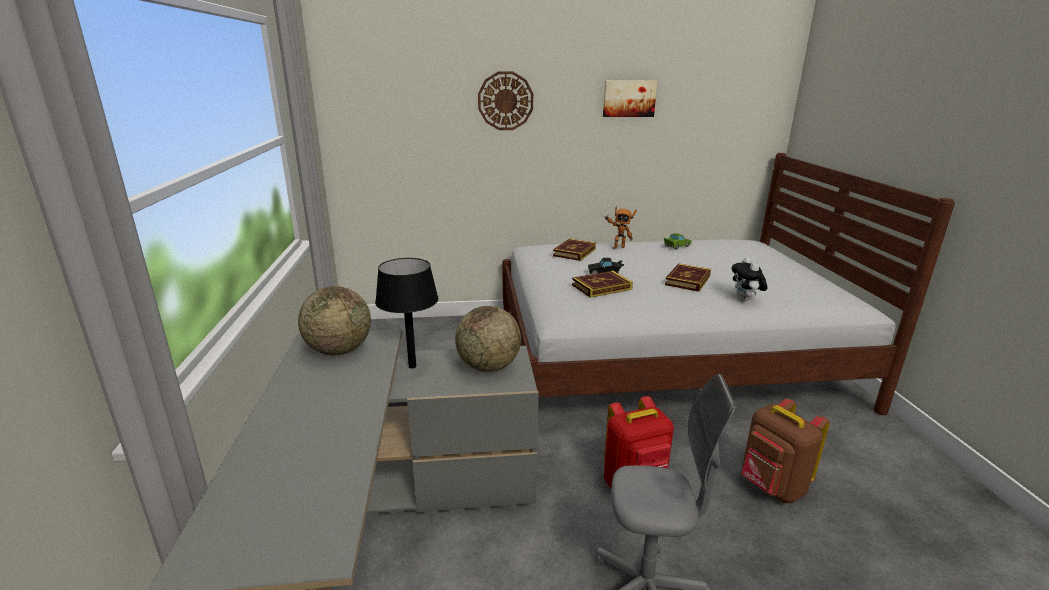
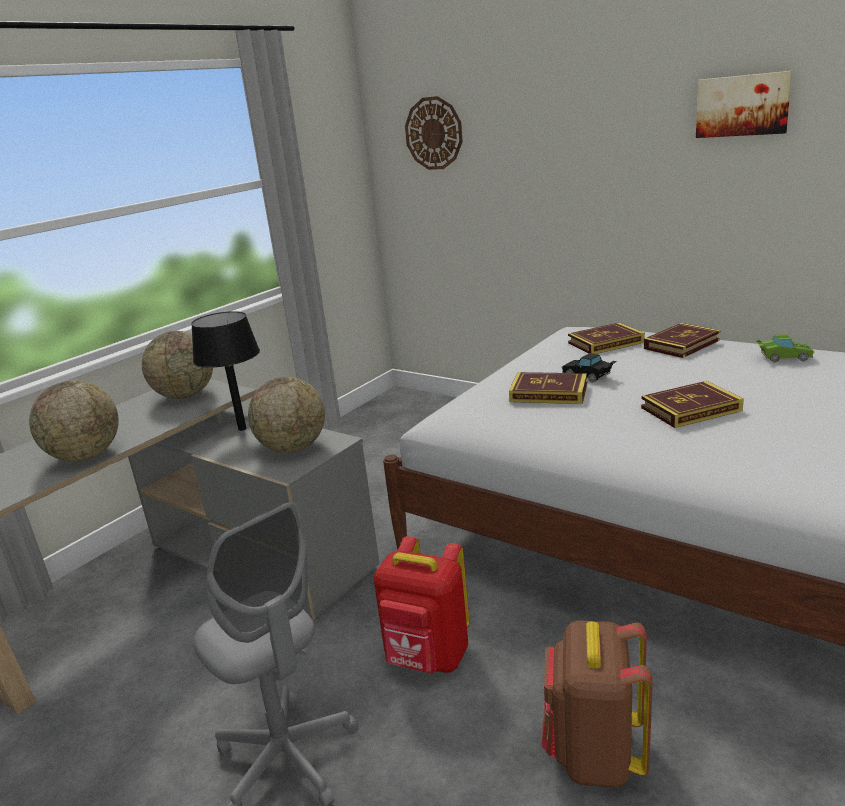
camera: 45 degrees right, 0 degrees up
wall clock [478,71,533,130] -> wall clock moved to [405,96,463,170]
toy robot [604,206,637,249] -> book [644,323,720,358]
plush toy [732,257,768,302] -> none
none -> globe [29,380,119,461]

